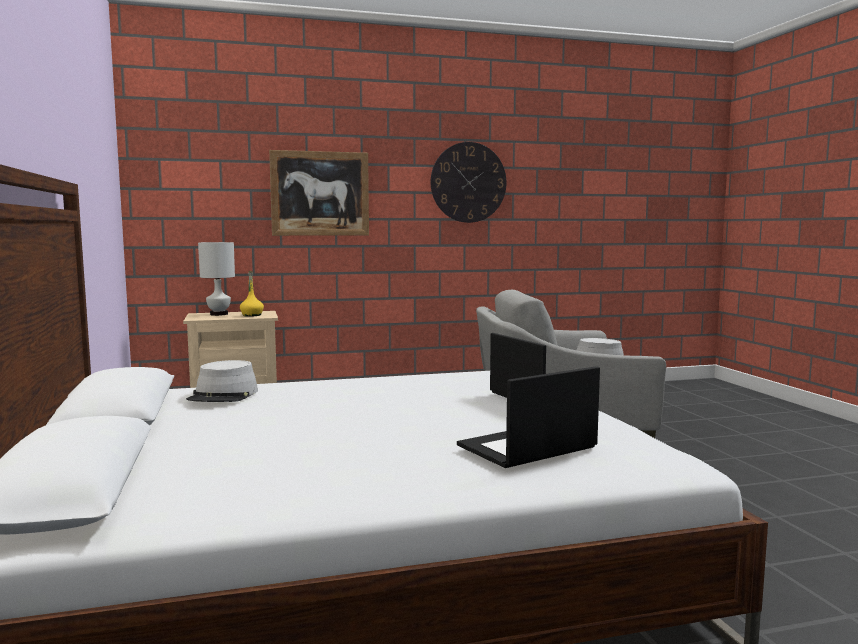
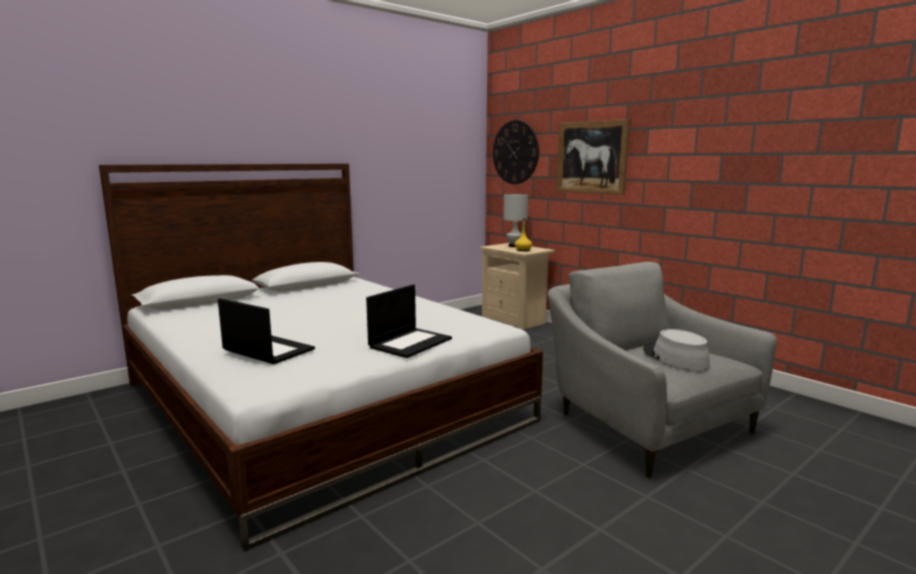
camera: 65 degrees right, 5 degrees up
grey hat [186,360,258,402] -> none
wall clock [431,142,507,223] -> wall clock moved to [493,120,539,184]

